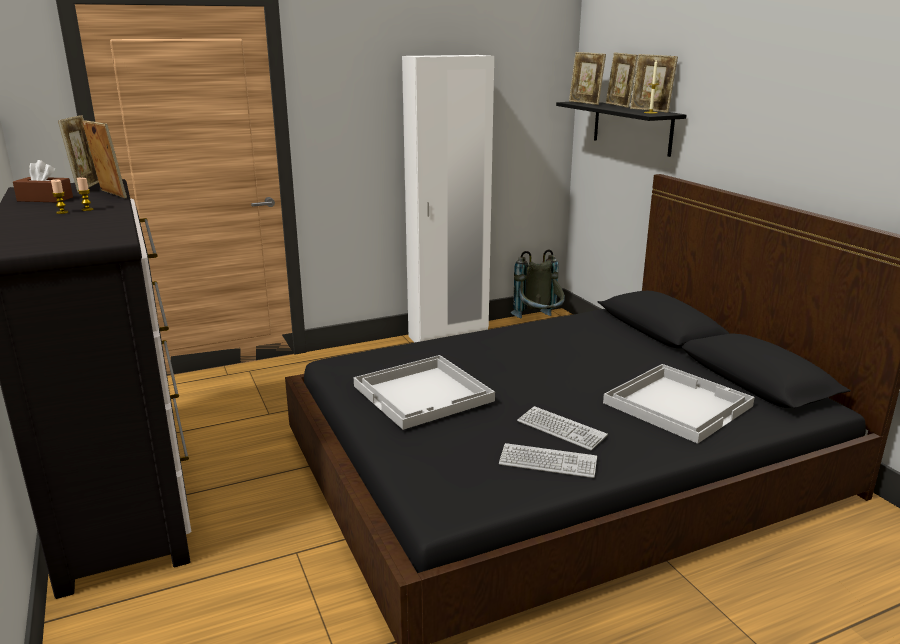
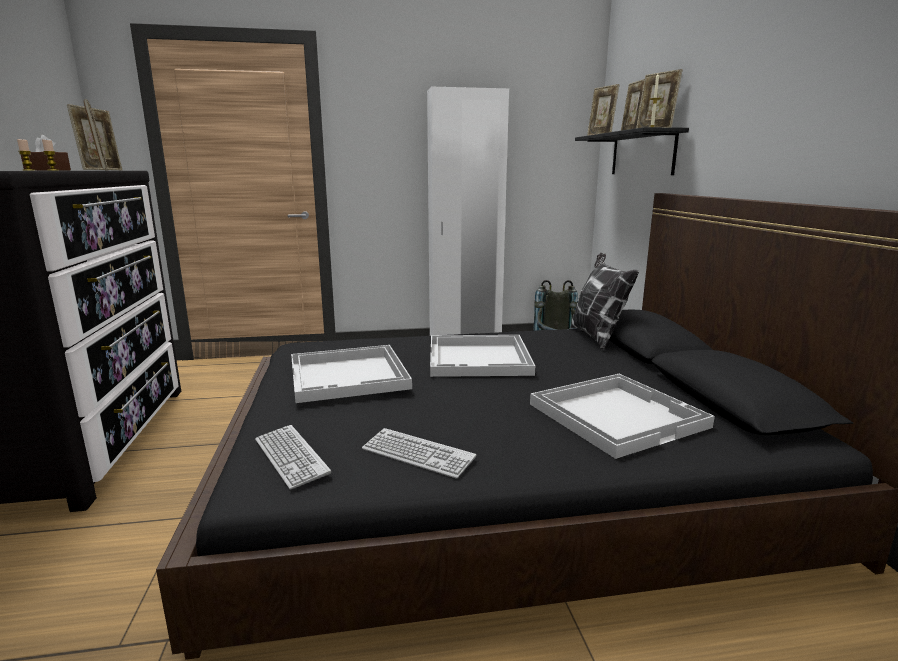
camera: 15 degrees right, 5 degrees down
keyboard [517,406,608,450] -> keyboard moved to [255,425,331,490]
none -> white tray [430,335,535,377]
none -> pillow [571,253,639,351]

